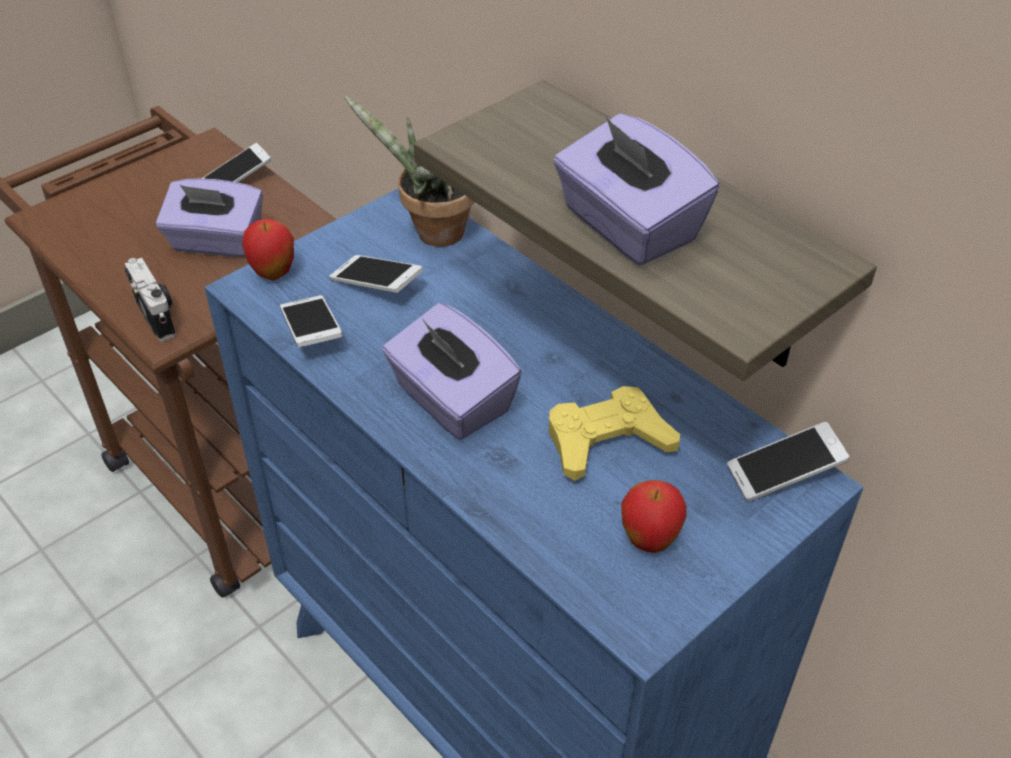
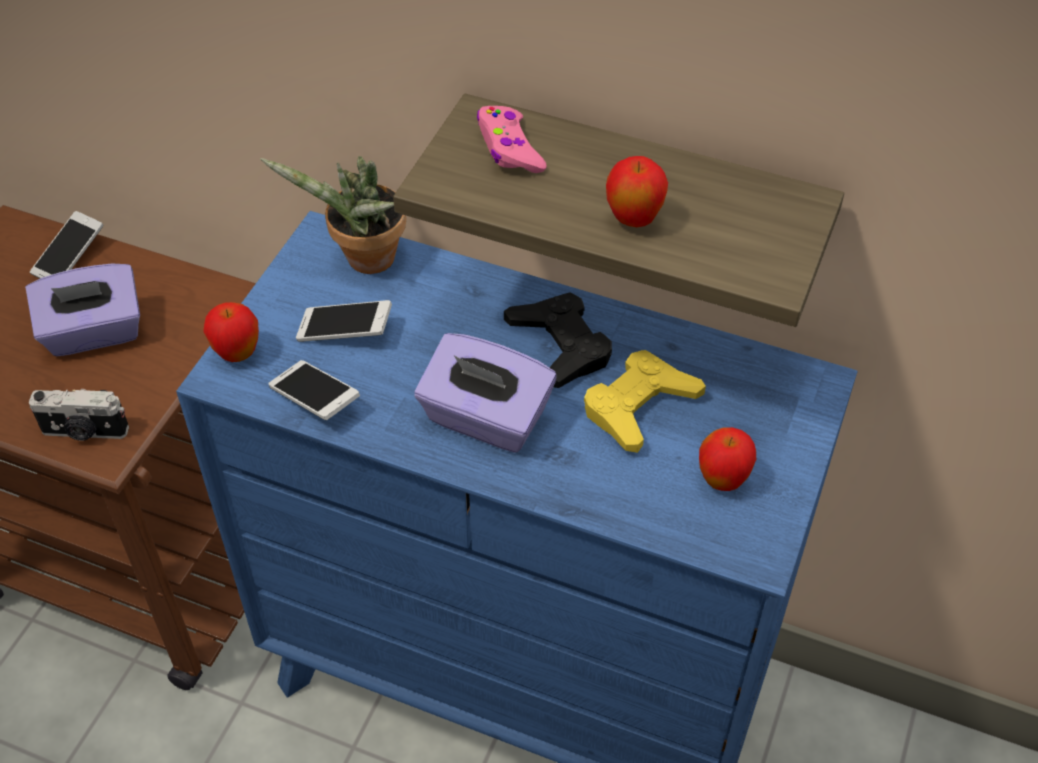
camera: 25 degrees left, 5 degrees up
camera [124,258,176,341] -> camera turned 150 degrees clockwise [29,389,129,441]
purple tissue box [553,113,720,265] -> apple [606,156,668,227]
phone [727,422,850,502] -> none
none -> pink game controller [477,106,547,173]
none -> black game controller [504,292,612,388]

